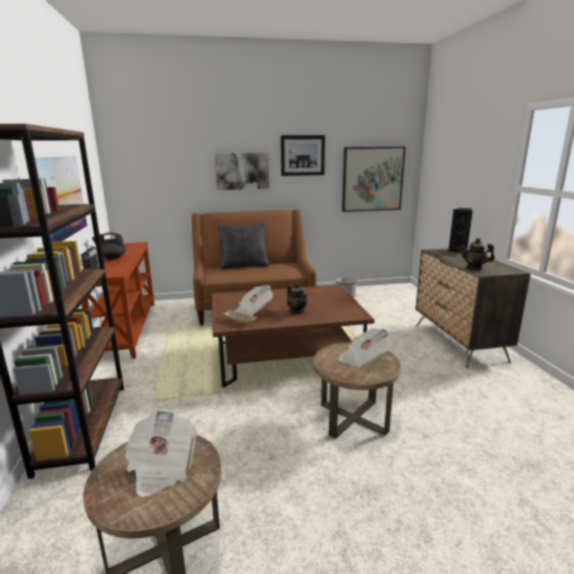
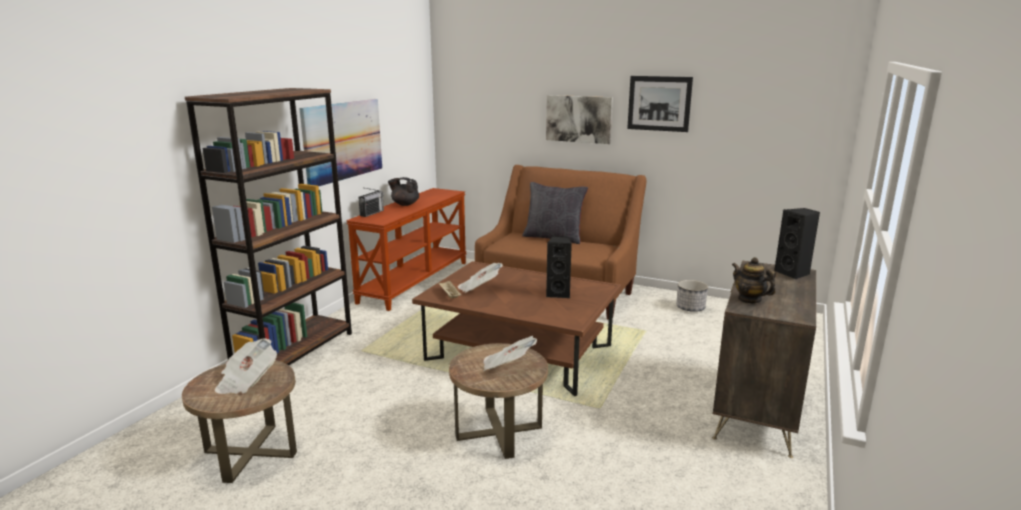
camera: 35 degrees right, 0 degrees up
teapot [287,283,308,314] -> none
picture [342,147,406,212] -> none
none -> black speaker [546,236,572,298]

